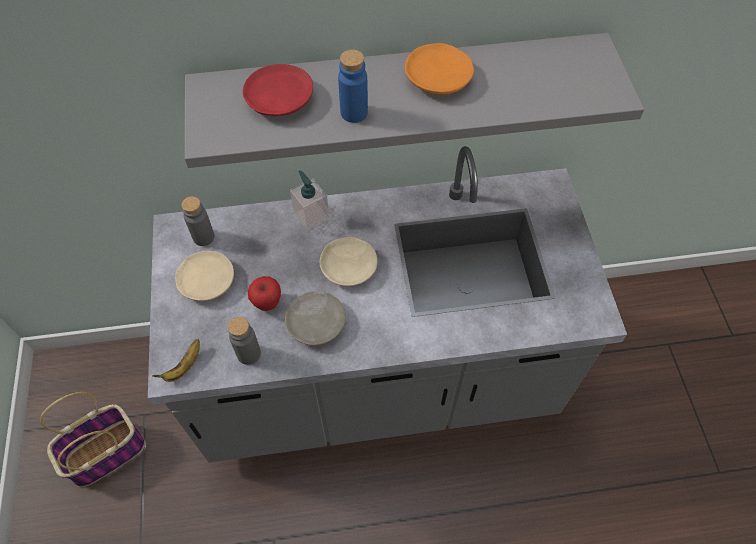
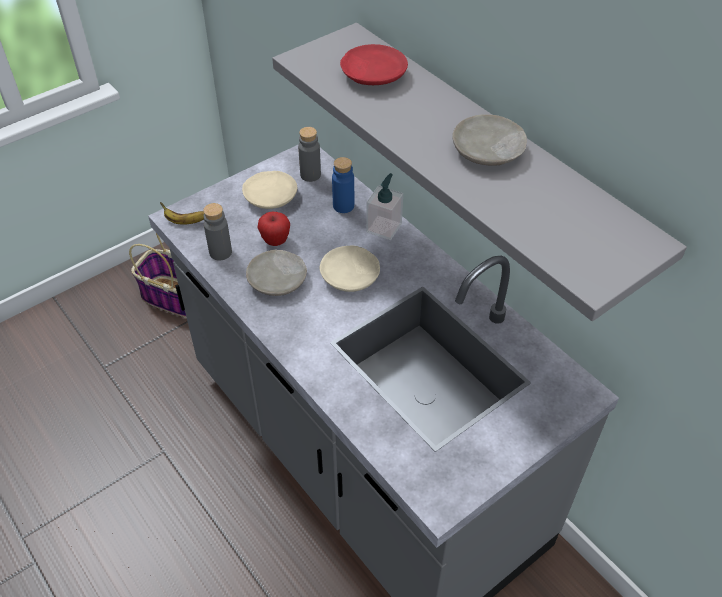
camera: 60 degrees right, 10 degrees down
blue bottle [338,50,368,123] -> blue bottle moved to [332,157,354,213]
orange plate [405,43,474,95] -> beige plate [452,114,527,166]

